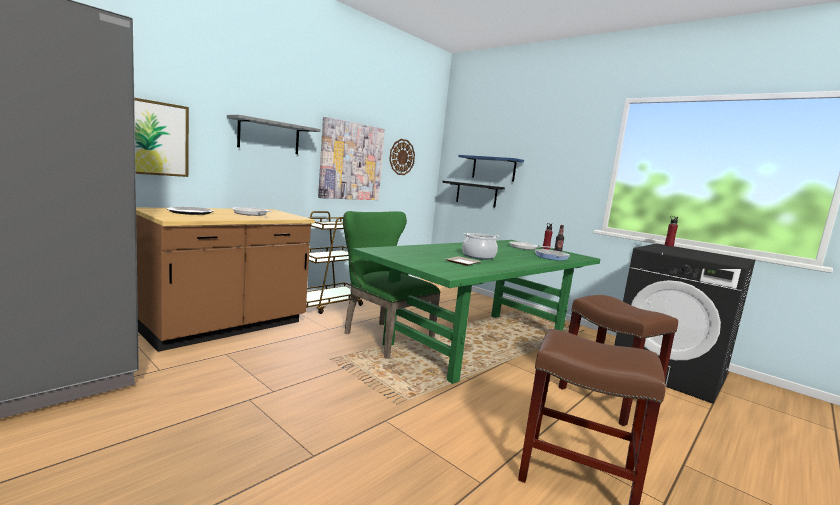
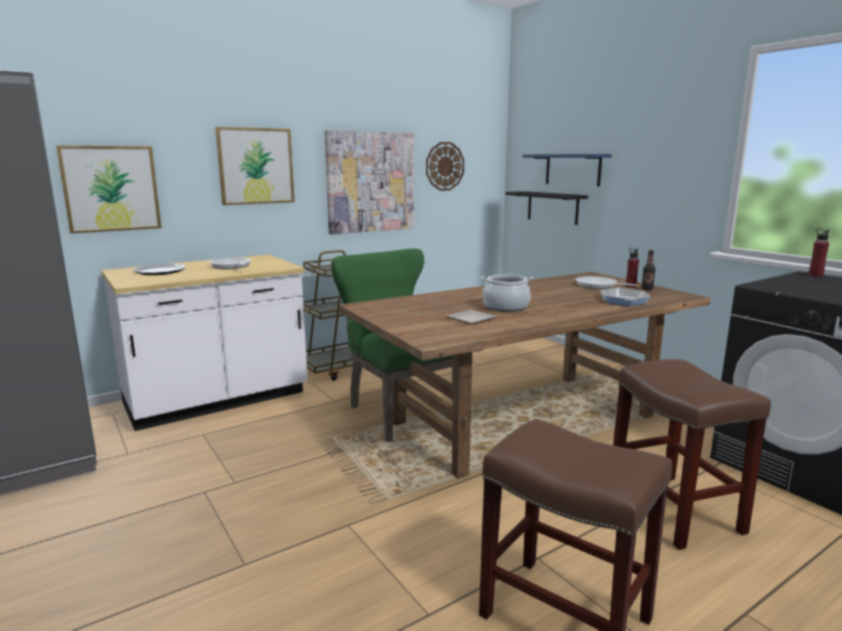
camera: 15 degrees right, 5 degrees up
brown counter [136,207,315,352] -> white counter [101,255,308,431]
grey shelf [227,115,321,154] -> picture [215,127,294,205]
green dining table [353,240,600,384] -> brown dining table [339,272,710,479]

